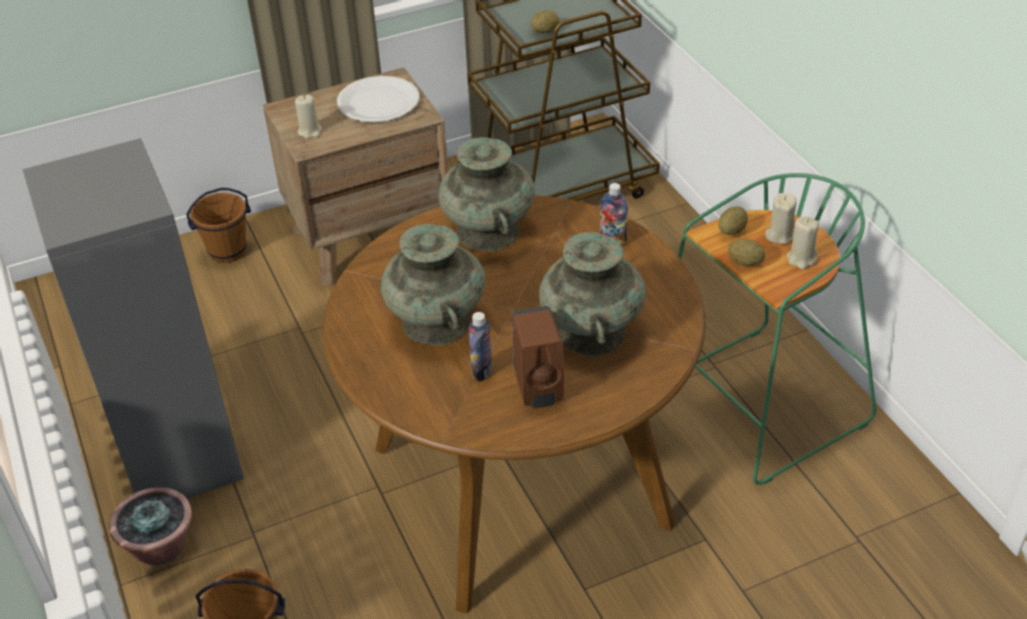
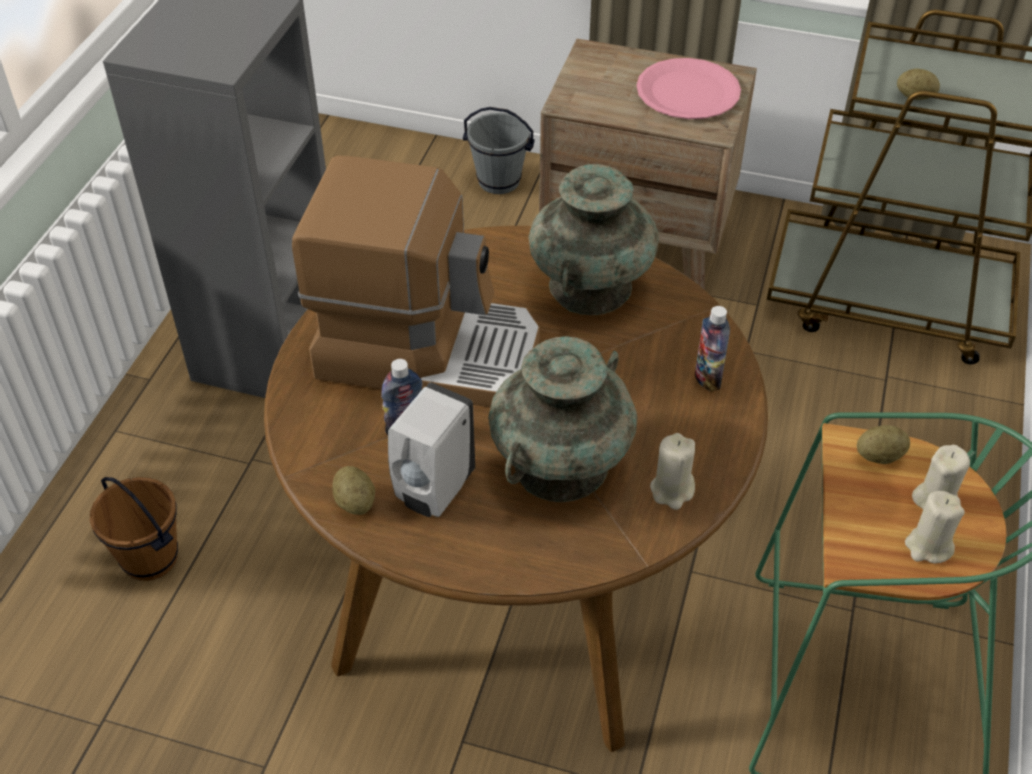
camera: 40 degrees right, 5 degrees up
potted plant [109,487,192,566] -> none
brown bucket [186,188,251,263] -> grey bucket [463,107,535,194]
beige candle [295,94,322,139] -> beige candle moved to [650,433,695,510]
white plate [337,76,420,123] -> pink plate [636,58,741,119]
turquoise vase [381,224,486,345] -> coffee machine [292,155,540,407]
brown soap dispenser [512,306,564,408] -> white soap dispenser [388,383,475,517]
potato [728,239,765,267] -> potato moved to [333,466,375,515]

